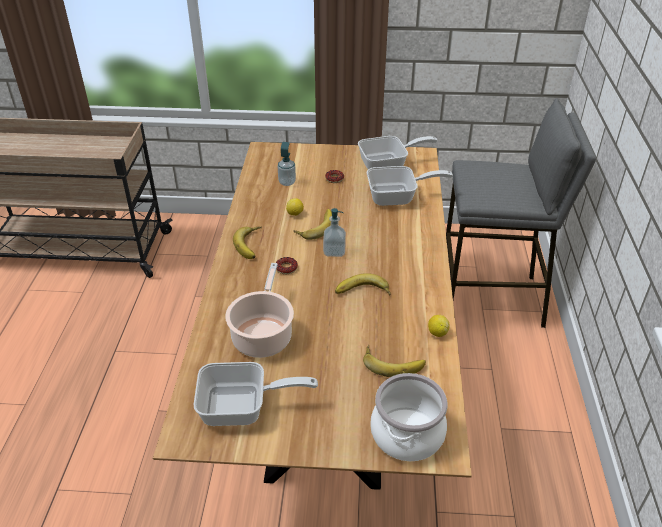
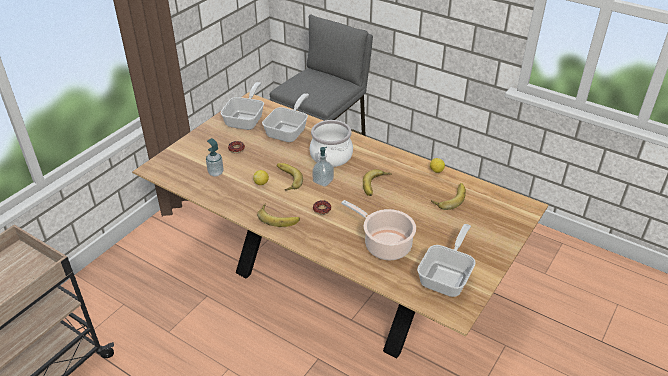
camera: 60 degrees left, 0 degrees up
cooking pot [370,373,447,461] -> cooking pot moved to [309,120,353,167]

